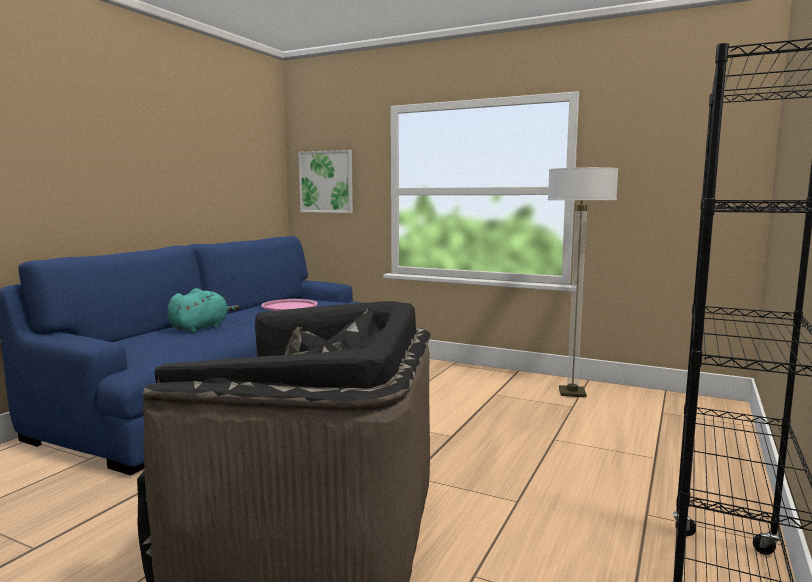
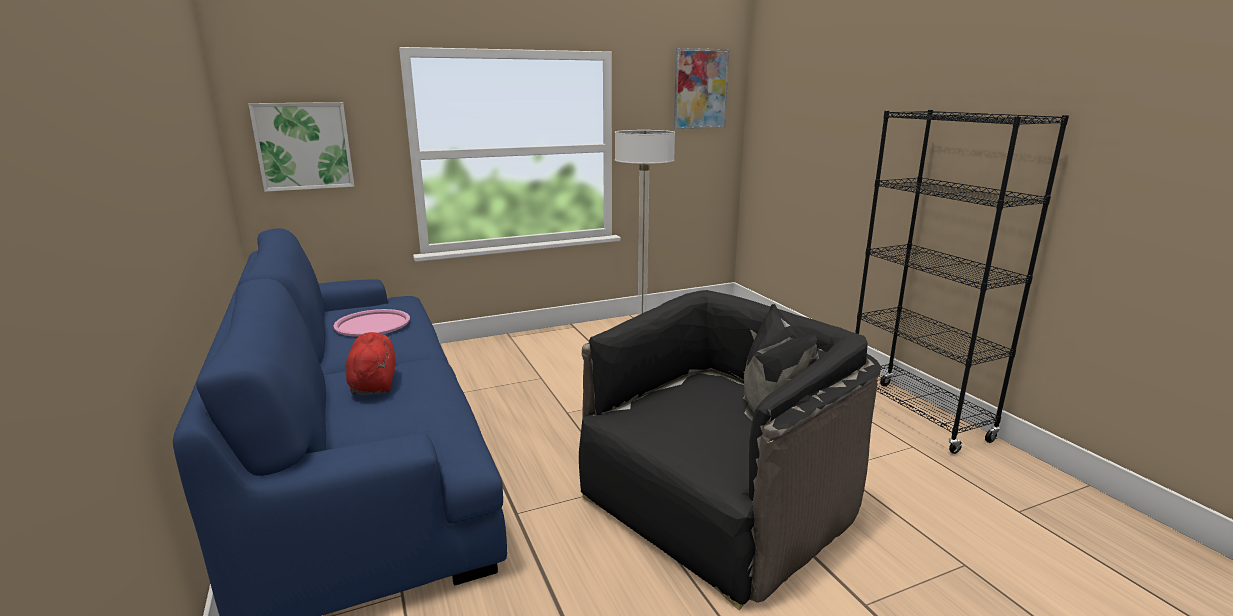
camera: 50 degrees left, 10 degrees up
turquoise plush toy [168,288,239,333] -> red plush toy [345,332,396,395]
none -> picture [674,48,729,129]

